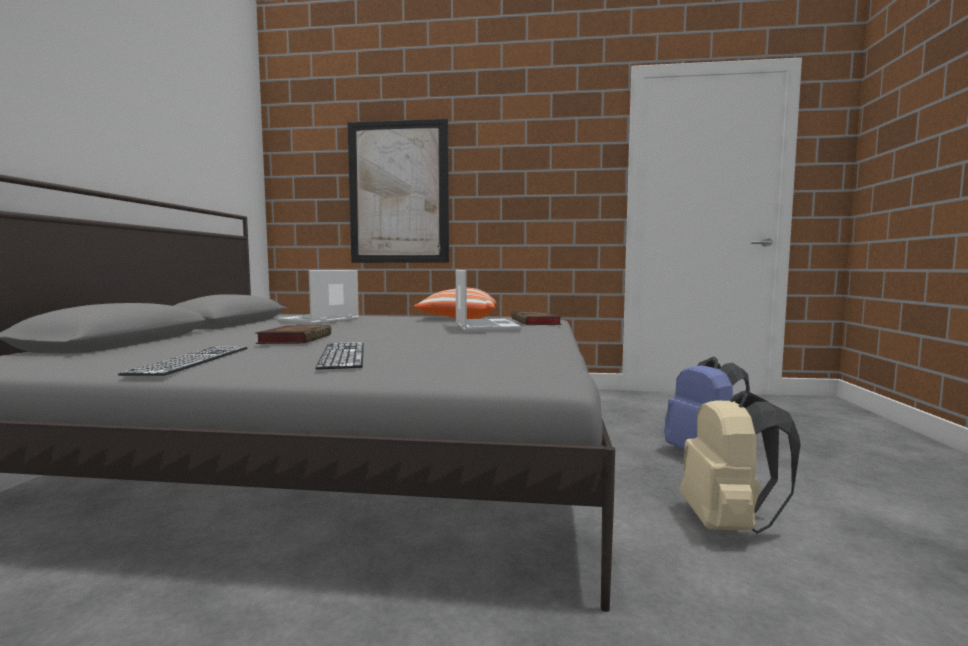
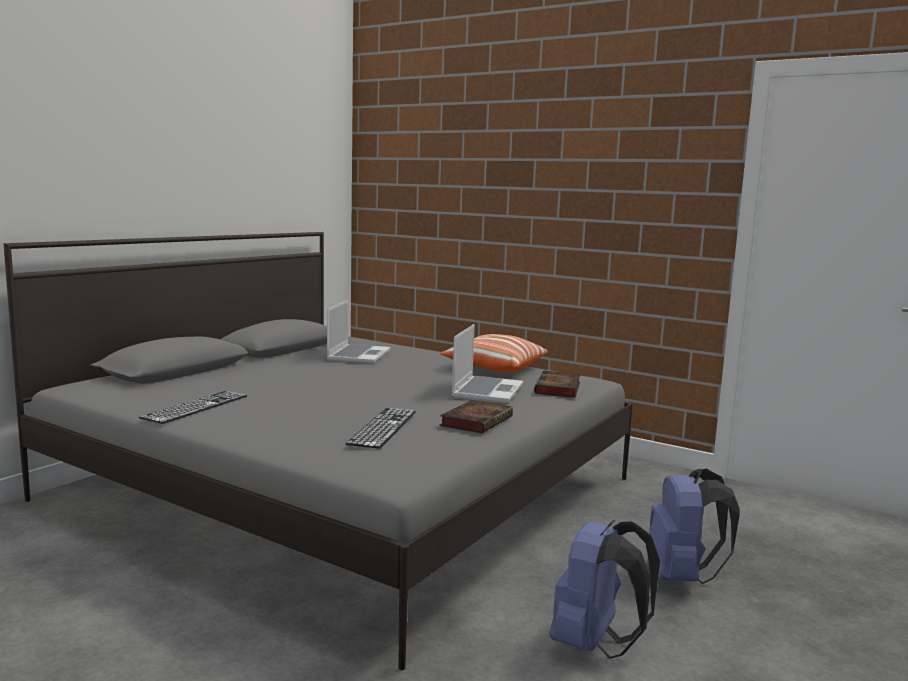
camera: 25 degrees right, 5 degrees up
book [255,325,331,344] -> book moved to [440,400,513,433]
laptop [277,270,359,325] -> laptop turned 135 degrees clockwise [327,300,390,364]
keyboard [315,342,364,370] -> keyboard moved to [345,408,416,449]
picture [347,118,449,263] -> none
beige backpack [680,390,801,534] -> blue backpack [550,520,660,658]

